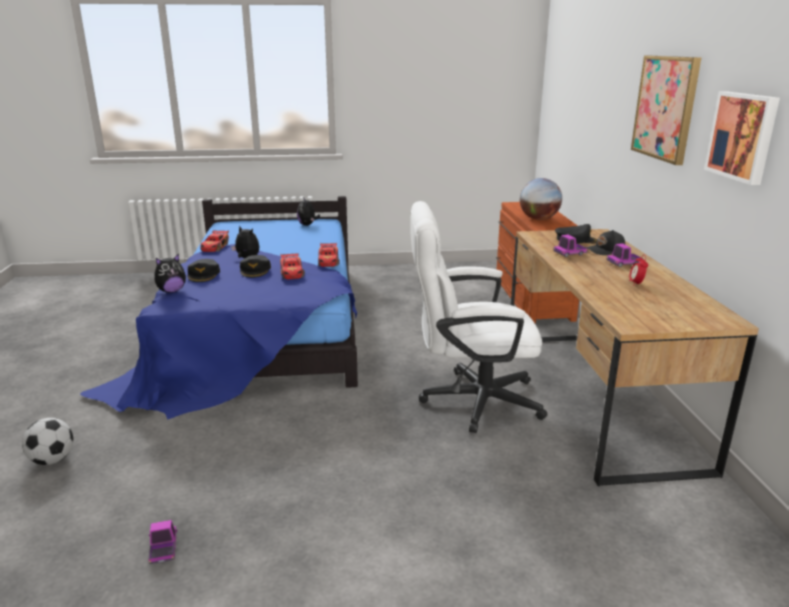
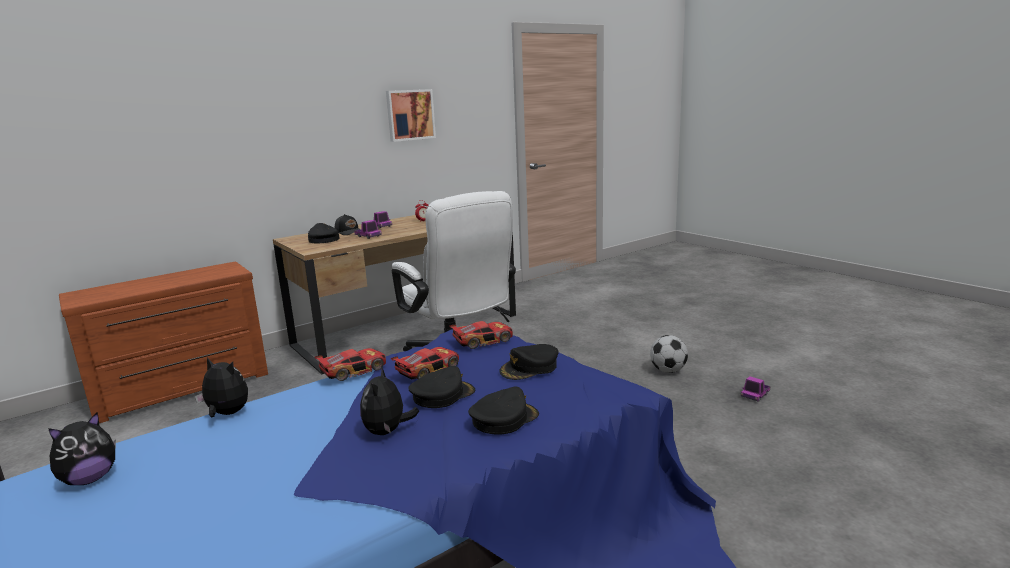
camera: 120 degrees left, 5 degrees down
football [22,418,73,465] -> football moved to [650,335,688,373]
plush toy [155,254,186,293] -> plush toy moved to [195,357,248,417]
toy car [200,230,229,252] -> toy car moved to [449,321,513,349]
globe [520,178,562,220] -> none
picture [631,56,701,165] -> none
none -> black cap [499,344,559,380]

